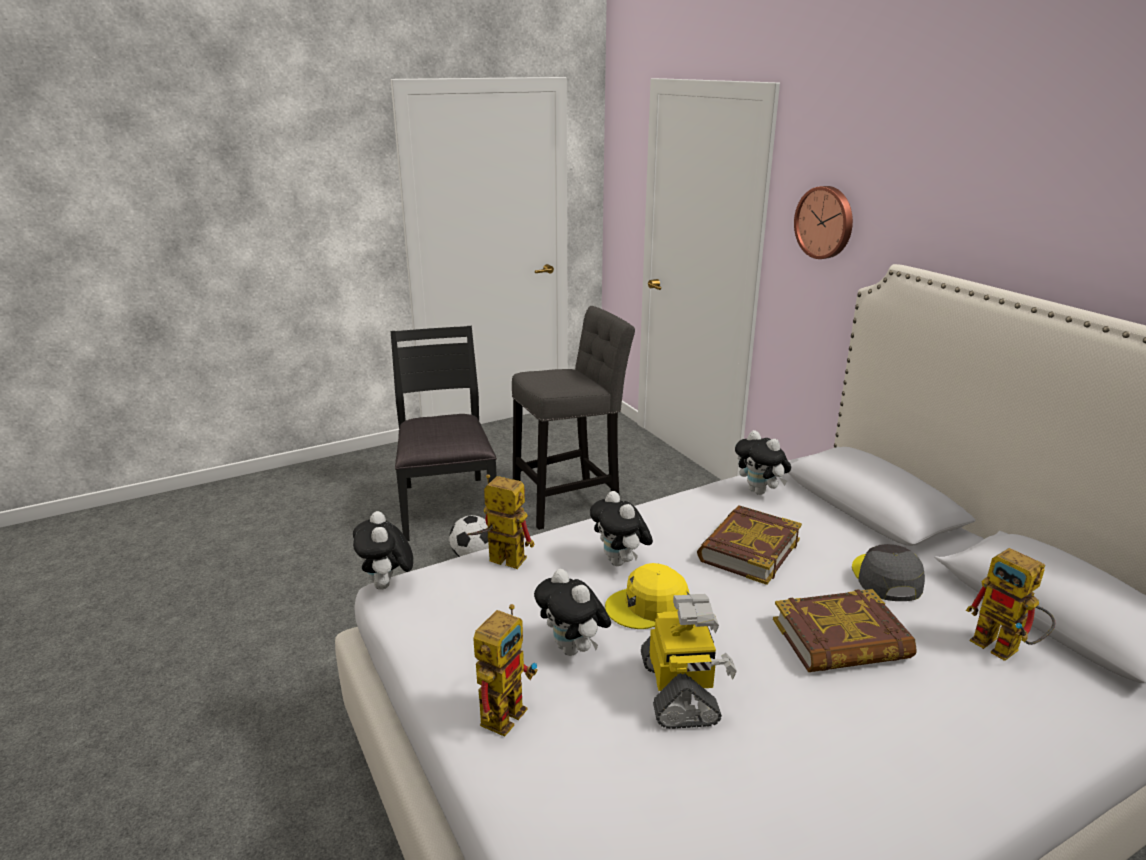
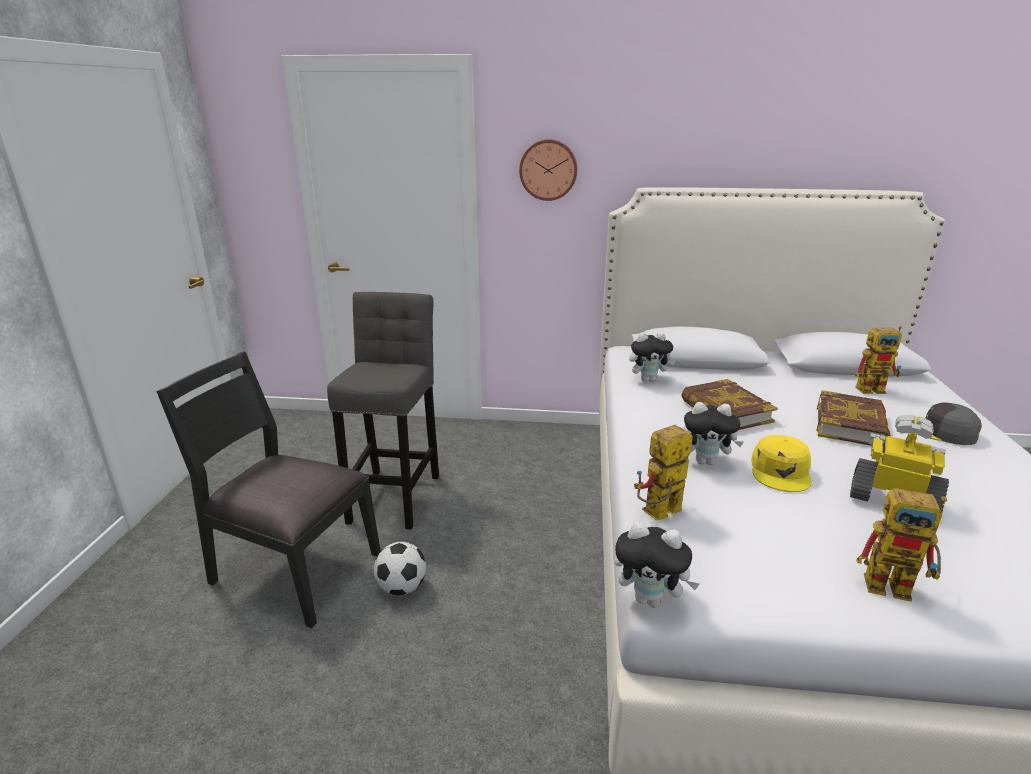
camera: 55 degrees left, 0 degrees up
toy robot [473,604,538,737] -> toy robot turned 135 degrees clockwise [856,488,947,602]
plush toy [534,569,611,656] -> none
grey cap [852,544,925,601] -> grey cap moved to [914,402,982,445]

